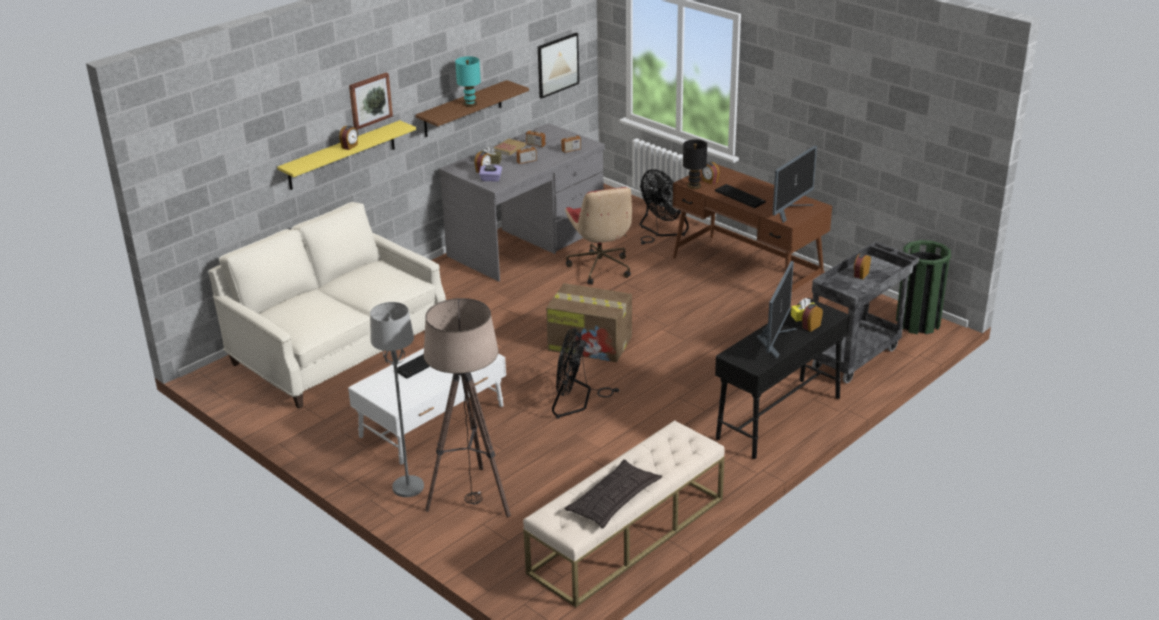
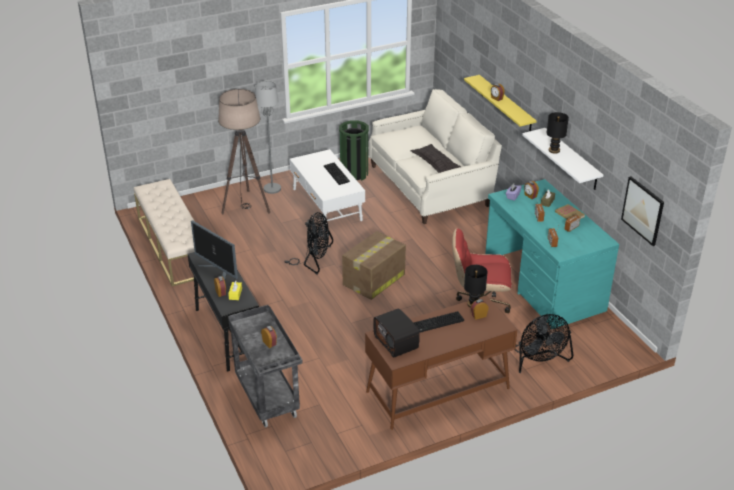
camera: 110 degrees right, 5 degrees up
picture [349,73,393,130] -> none
brown shelf [415,80,529,137] -> white shelf [522,128,603,190]
grey desk [439,123,605,282] -> turquoise desk [485,179,619,329]
turquoise table lamp [455,56,481,107] -> black table lamp [546,112,569,154]
black fan [552,328,620,419] -> black fan turned 75 degrees clockwise [284,212,333,274]
pillow [564,459,662,529] -> pillow moved to [411,144,461,173]
monitor [773,145,817,223] -> radio [373,308,420,358]
green trash can [896,240,951,334] -> green trash can moved to [339,120,369,180]

